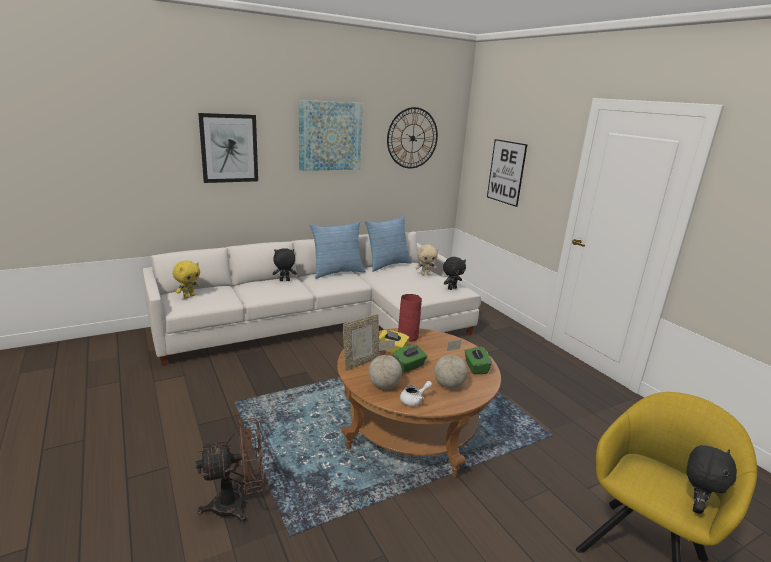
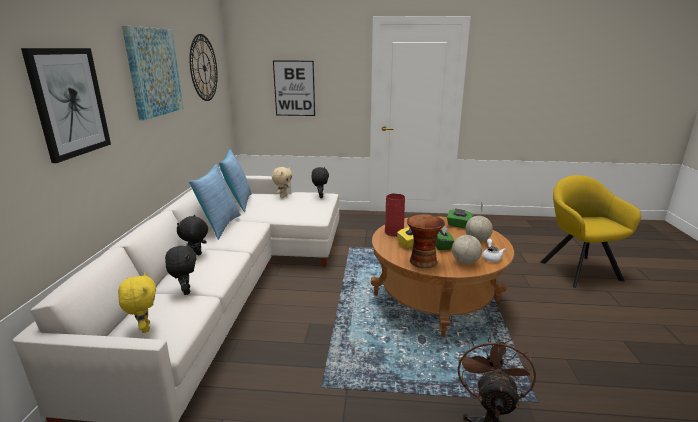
camera: 55 degrees left, 0 degrees up
picture frame [343,314,379,370] -> vase [407,214,445,268]
black plush toy [686,445,737,514] -> black plush toy moved to [165,243,196,295]

